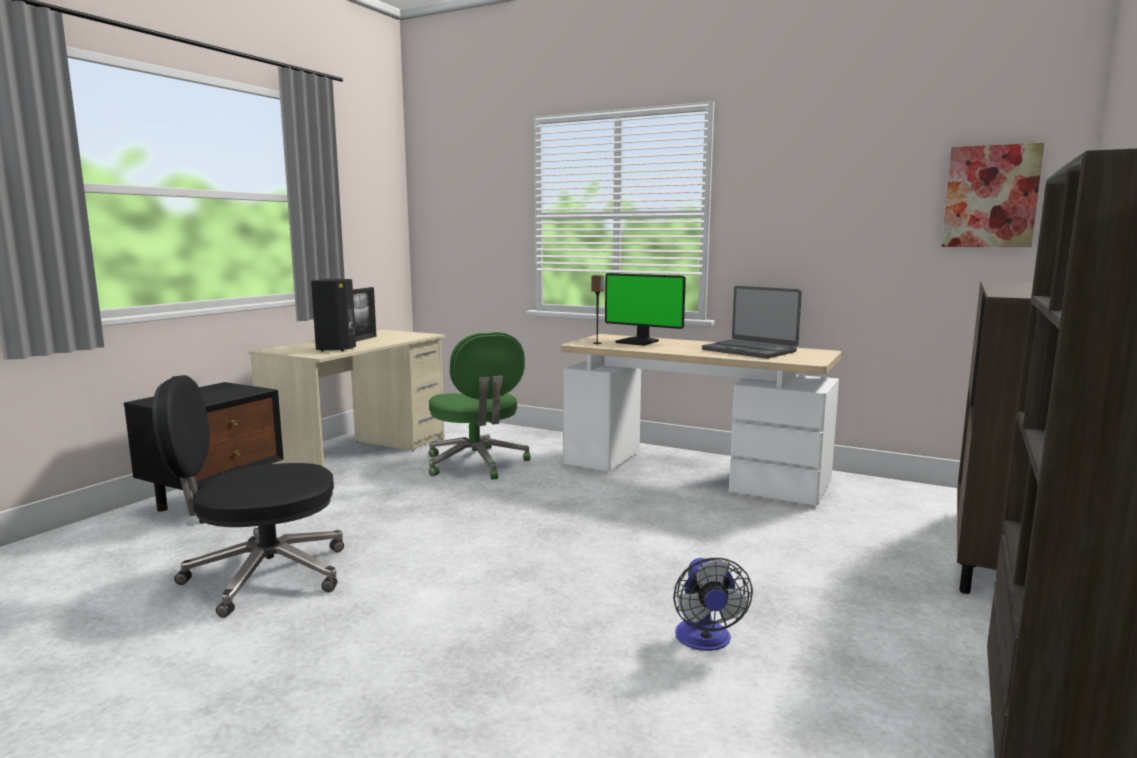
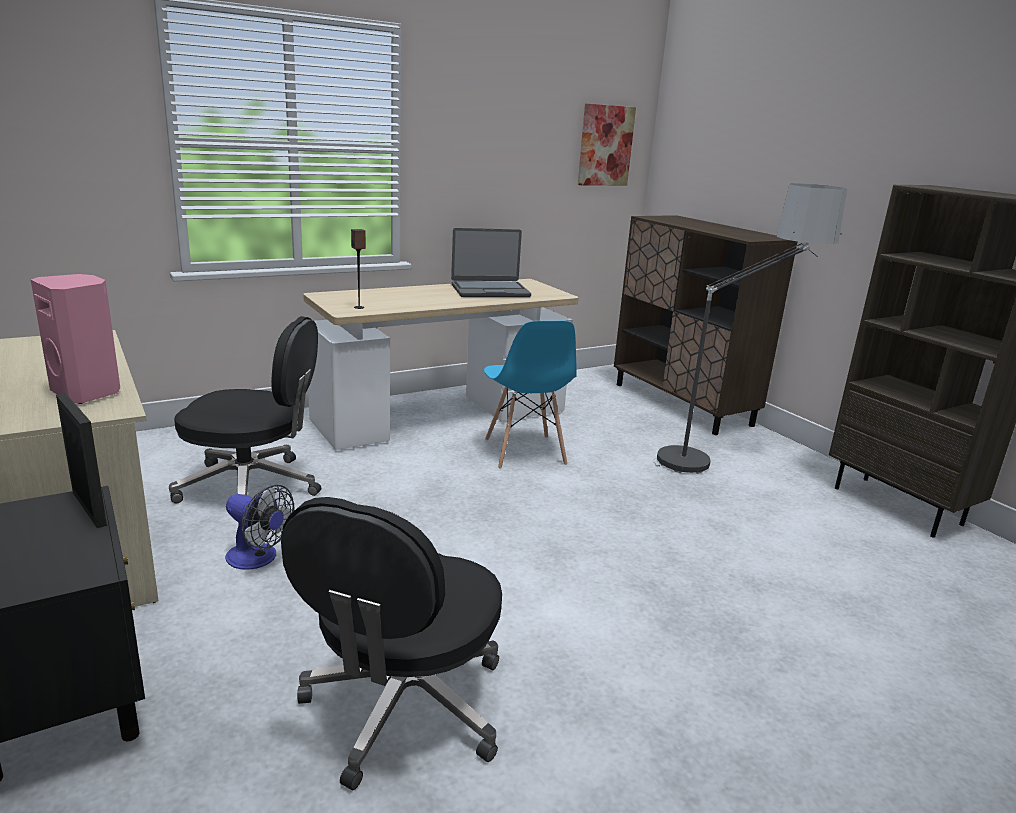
camera: 60 degrees left, 10 degrees up
black speaker [311,279,356,351] -> pink speaker [31,274,120,404]
picture frame [353,287,377,342] -> picture frame moved to [56,393,107,528]
green office chair [429,332,530,480] -> black office chair [169,316,321,503]
monitor [605,273,686,346] -> none
fan [673,558,753,651] -> fan moved to [225,485,295,570]
none -> blue chair [484,321,577,468]
none -> floor lamp [653,183,847,474]

